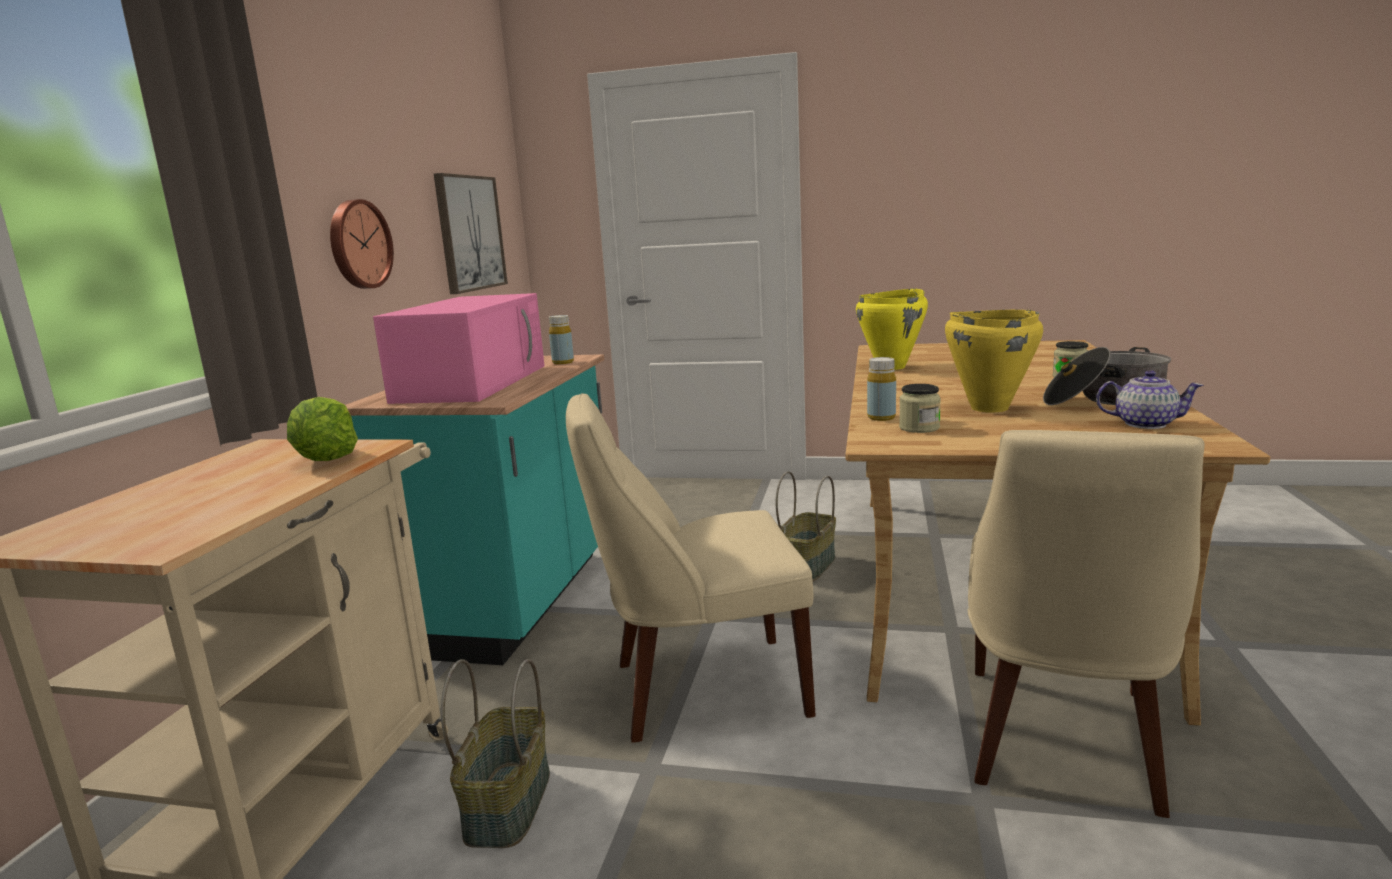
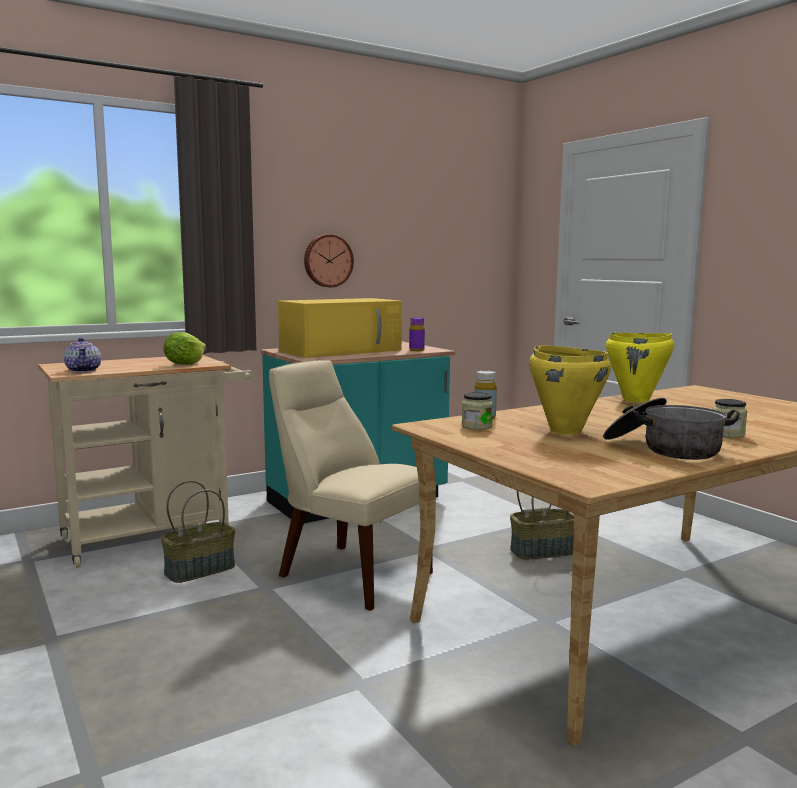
camera: 45 degrees right, 5 degrees down
pink microwave [373,293,545,404] -> yellow microwave [278,298,402,358]
picture [434,173,508,294] -> none
yellow bottle [549,315,574,364] -> purple bottle [409,318,425,351]
beige chair [968,430,1204,818] -> none
teapot [1096,370,1204,429] -> teapot moved to [64,338,101,372]

